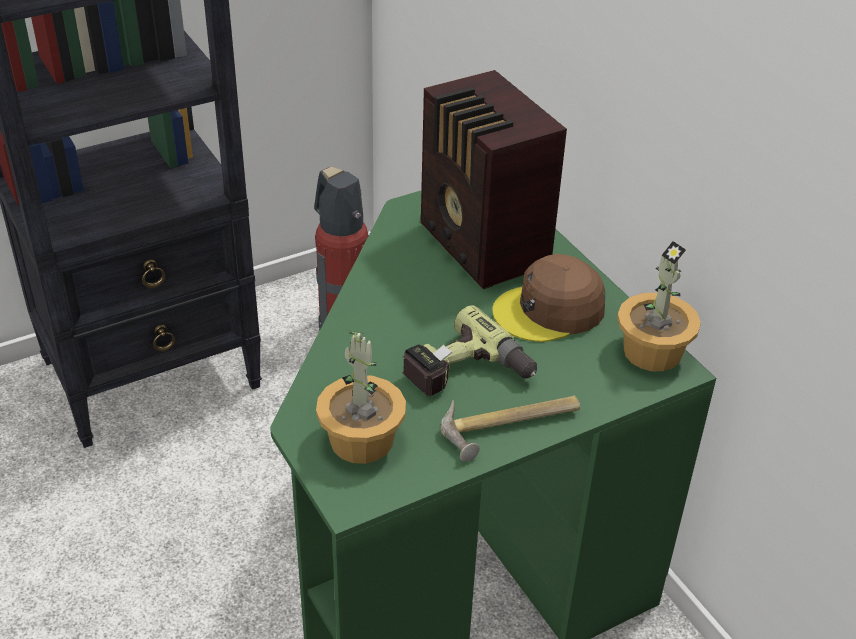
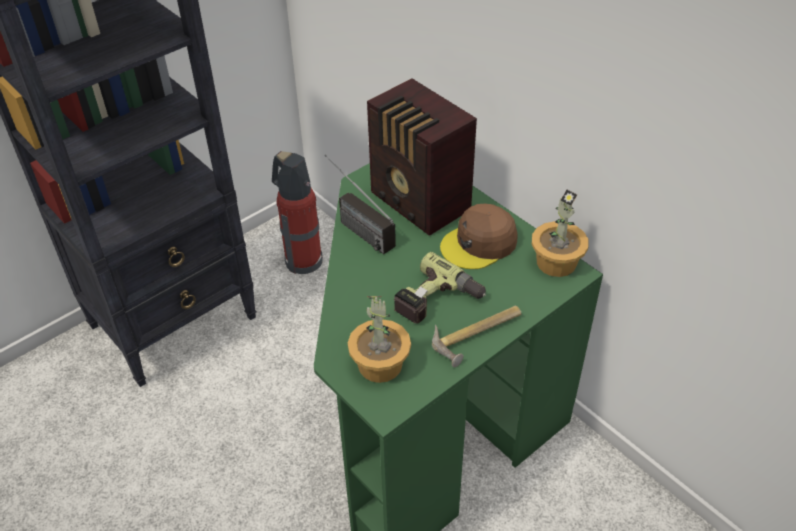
camera: 10 degrees left, 5 degrees up
none -> radio [325,155,396,254]

